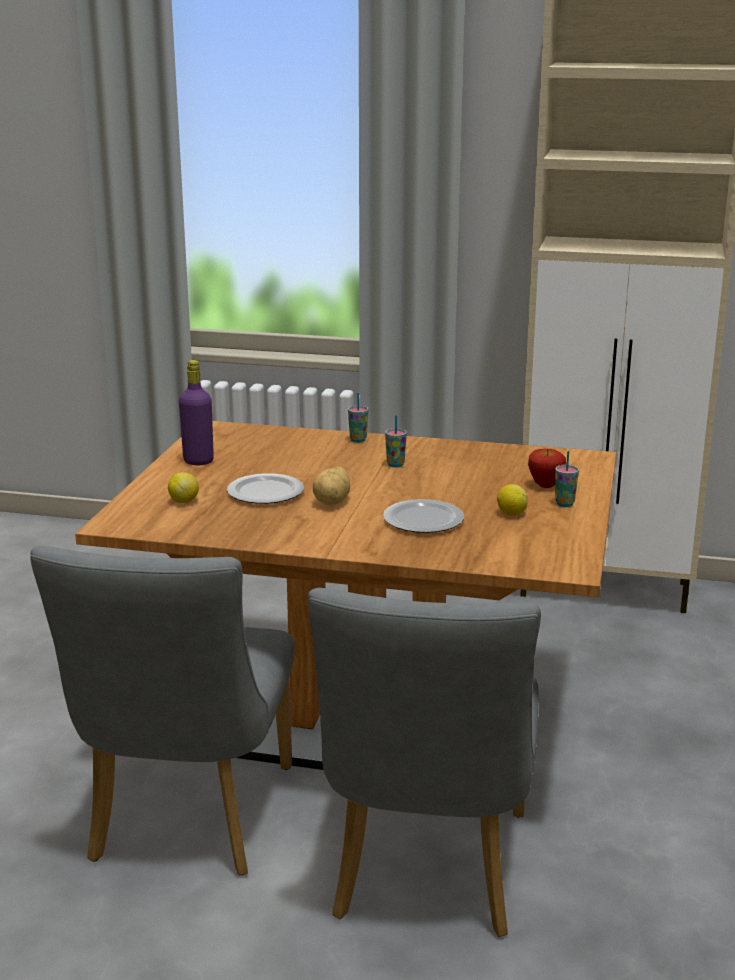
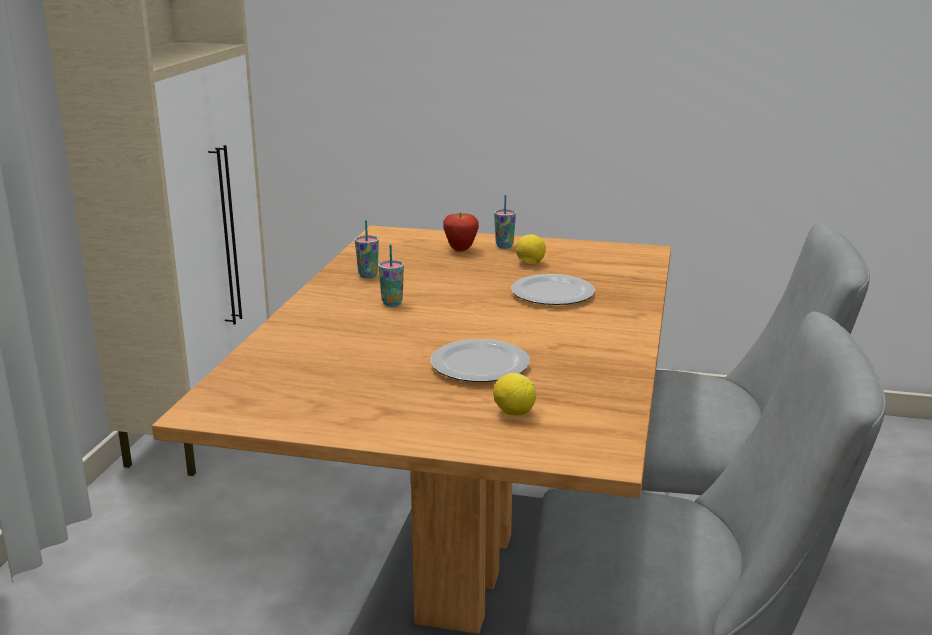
camera: 90 degrees left, 0 degrees up
purple bottle [179,360,214,465] -> none
potato [313,467,350,505] -> none
cup [348,393,368,443] -> cup moved to [355,220,379,278]

